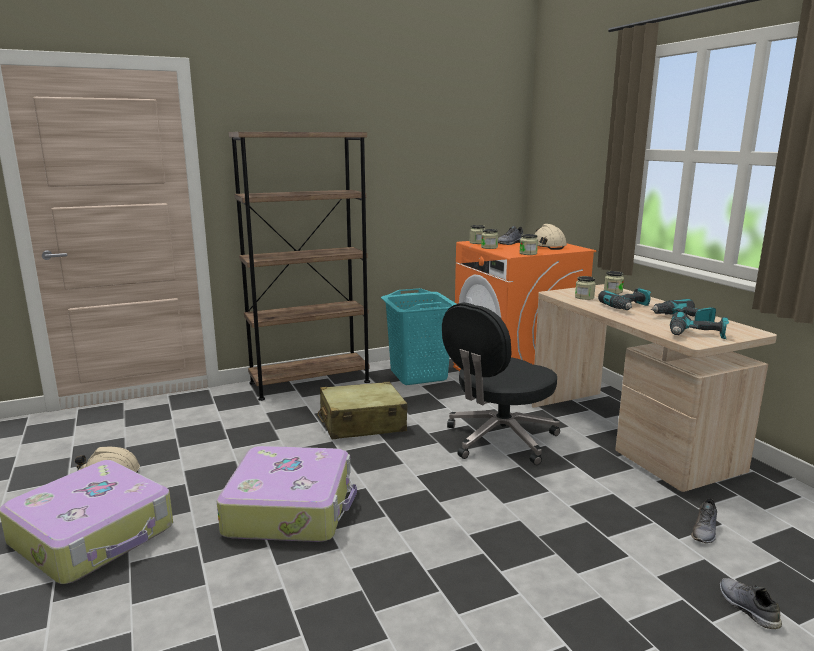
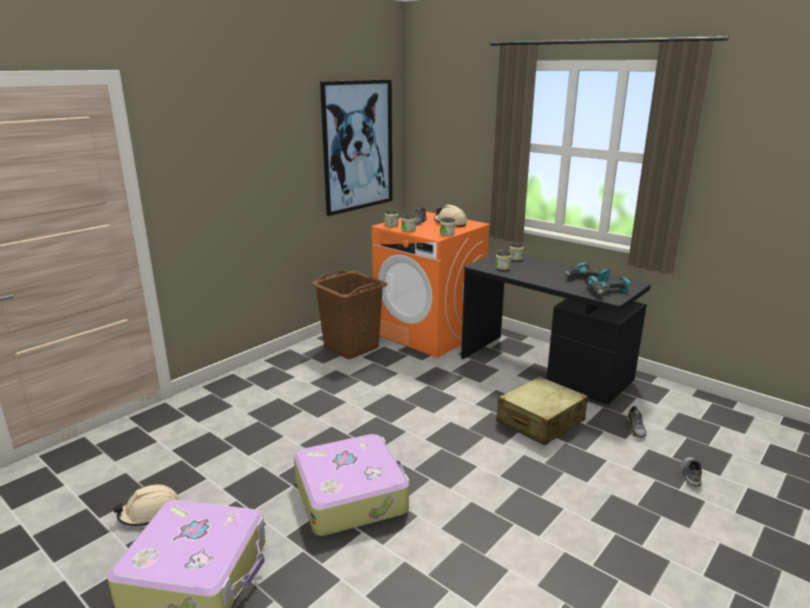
camera: 25 degrees left, 5 degrees up
brown bookcase [229,132,370,401] -> none
beige suitcase [318,382,407,439] -> beige suitcase moved to [496,376,588,445]
turquoise laundry basket [381,288,456,385] -> brown laundry basket [311,270,387,359]
black office chair [442,303,560,465] -> none
beige desk [532,284,777,492] -> black desk [461,253,651,404]
power drill [598,288,651,310] -> none
grey shoe [720,578,782,629] -> grey shoe turned 60 degrees clockwise [681,457,702,486]
none -> picture [320,80,393,216]

